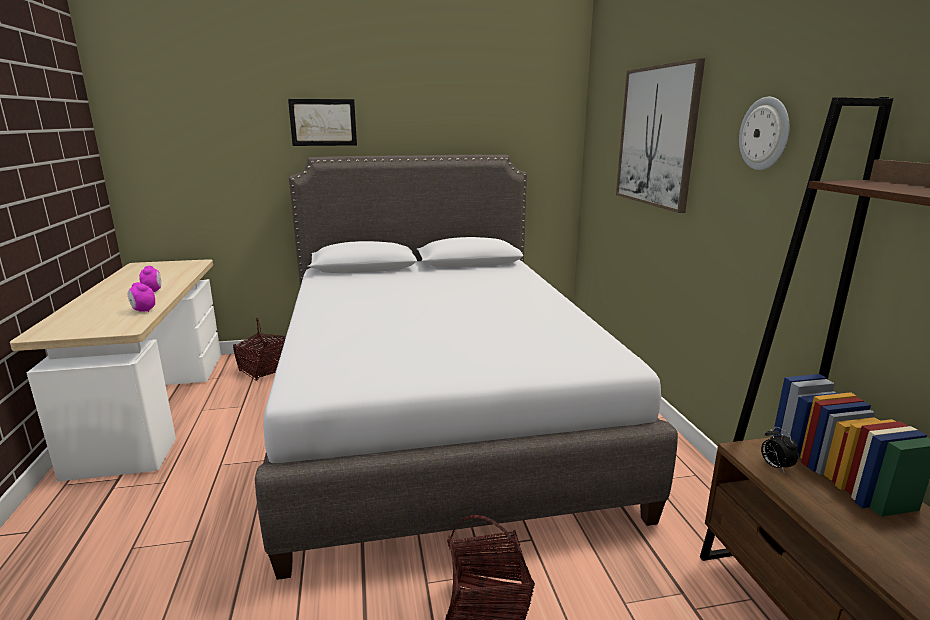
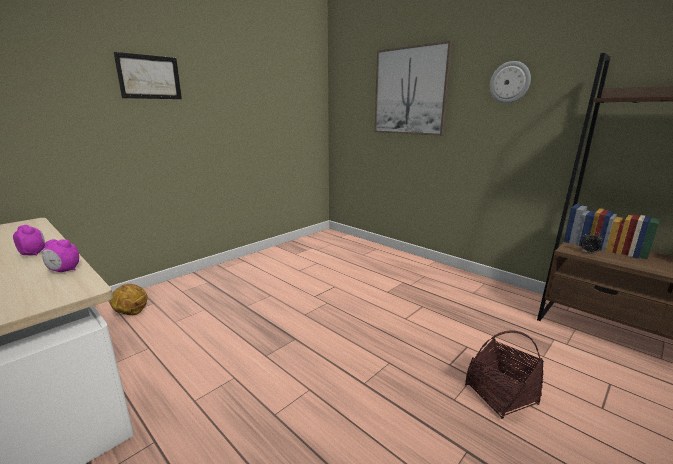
camera: 35 degrees left, 0 degrees up
basket [233,317,286,381] -> basketball [110,284,147,315]
grey bed [255,155,678,580] -> none

